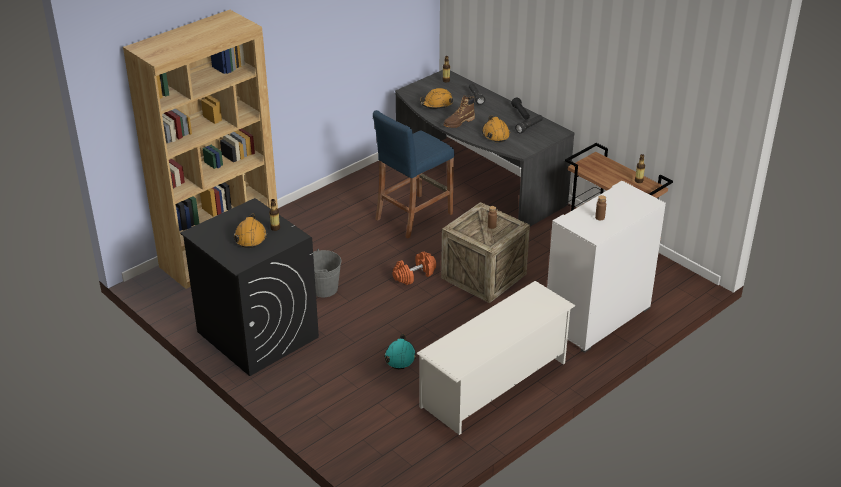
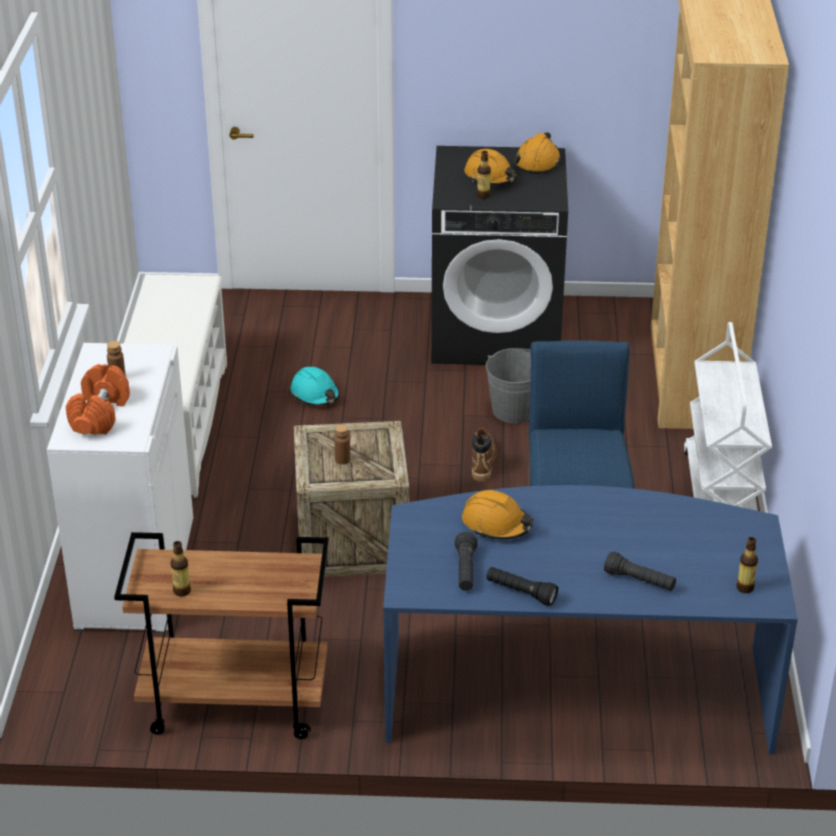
camera: 135 degrees right, 0 degrees up
orange dumbbell [393,252,436,285] -> orange dumbbell moved to [66,364,130,435]
grey desk [395,70,575,227] -> blue desk [383,485,798,755]
orange hard hat [420,88,453,109] -> orange hard hat moved to [514,132,561,174]
brown boot [443,95,475,128] -> brown boot moved to [472,428,497,482]
none -> white cart [684,322,772,511]

